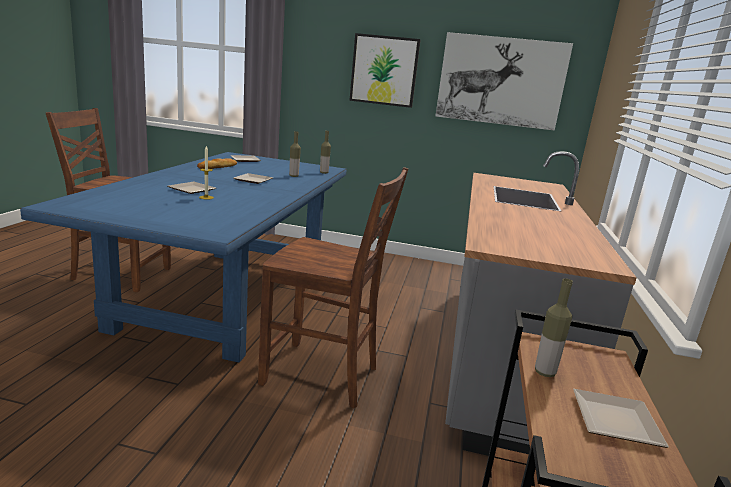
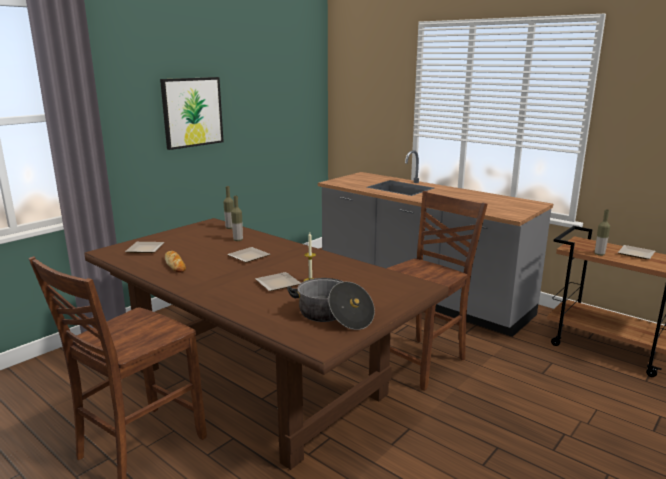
camera: 60 degrees left, 0 degrees up
blue dining table [20,152,347,363] -> brown dining table [84,218,449,470]
picture [436,32,573,131] -> none
none -> cooking pot [287,278,375,330]

